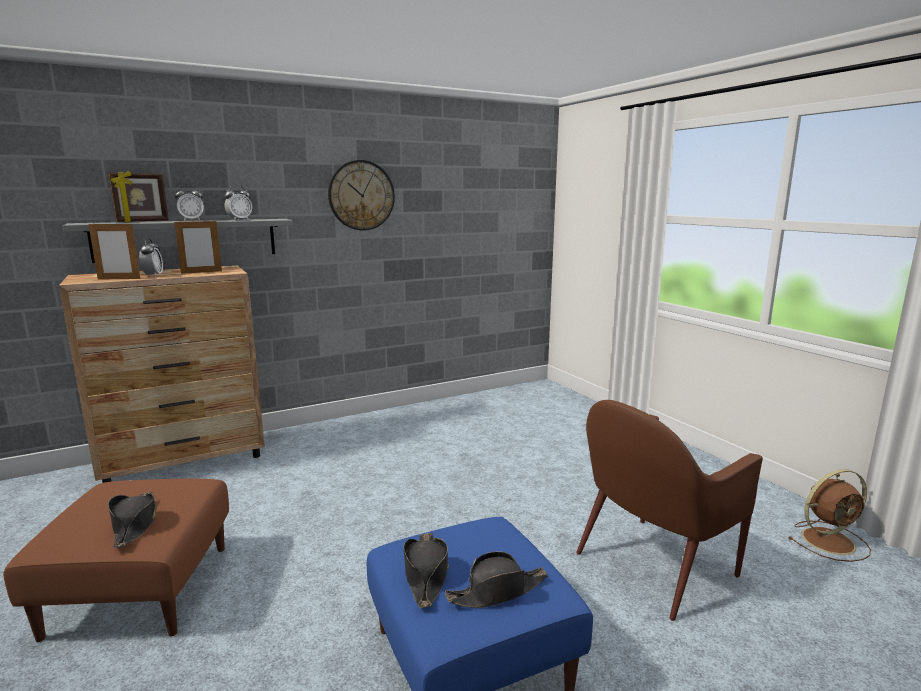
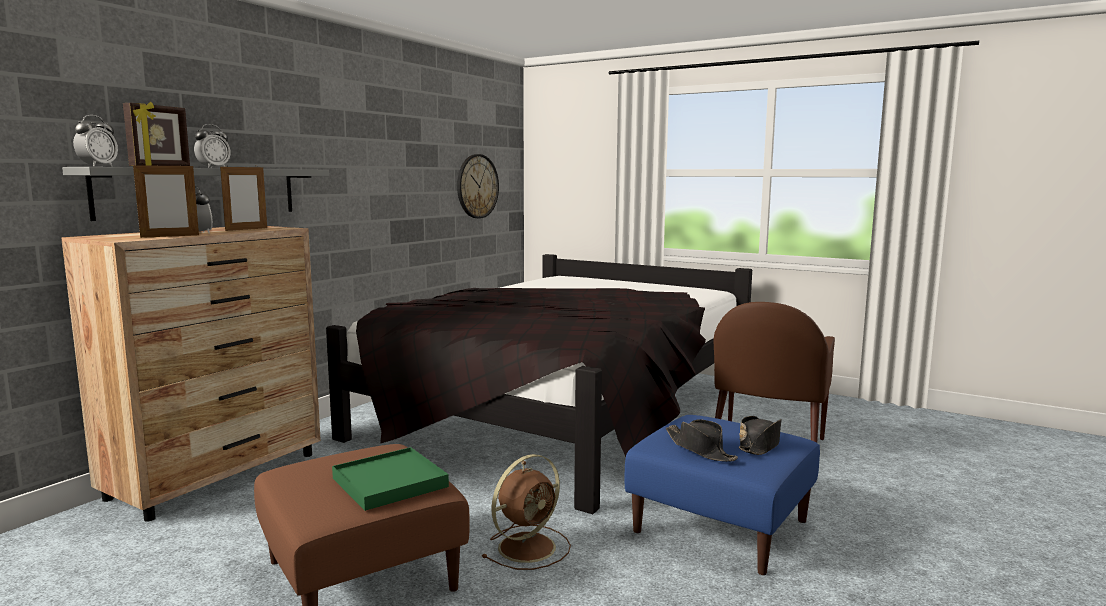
camera: 30 degrees left, 5 degrees down
black hat [108,491,156,548] -> green tray [332,447,449,511]
alarm clock [225,185,252,220] -> alarm clock moved to [73,115,118,167]
wall clock [328,160,395,231] -> wall clock moved to [457,154,499,218]
brown fan [788,469,871,562] -> brown fan moved to [482,454,571,570]
none -> black bed [326,254,752,514]

